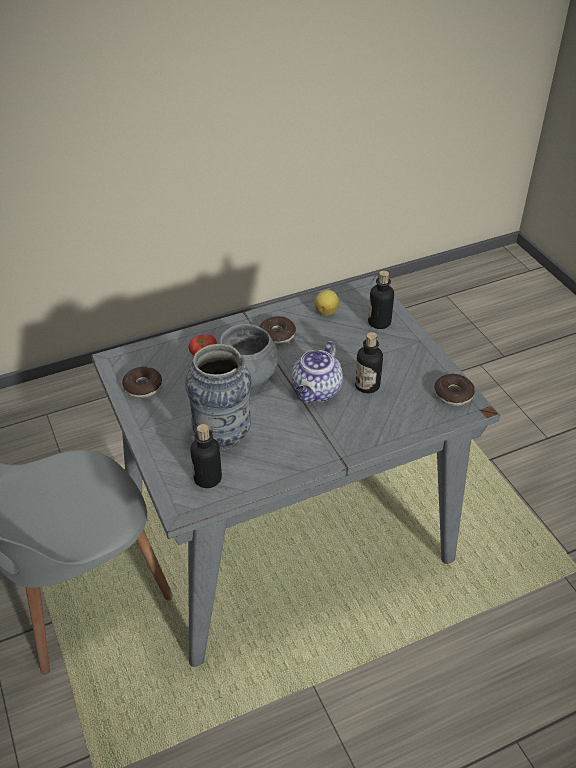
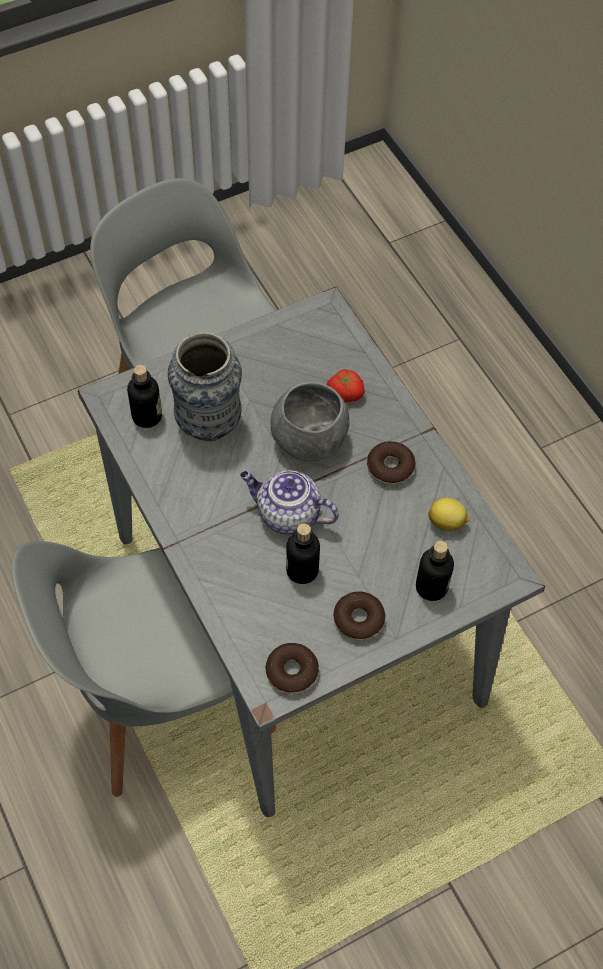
camera: 85 degrees right, 15 degrees up
donut [122,367,162,398] -> donut moved to [333,591,385,641]
none -> grey chair [11,541,276,797]

